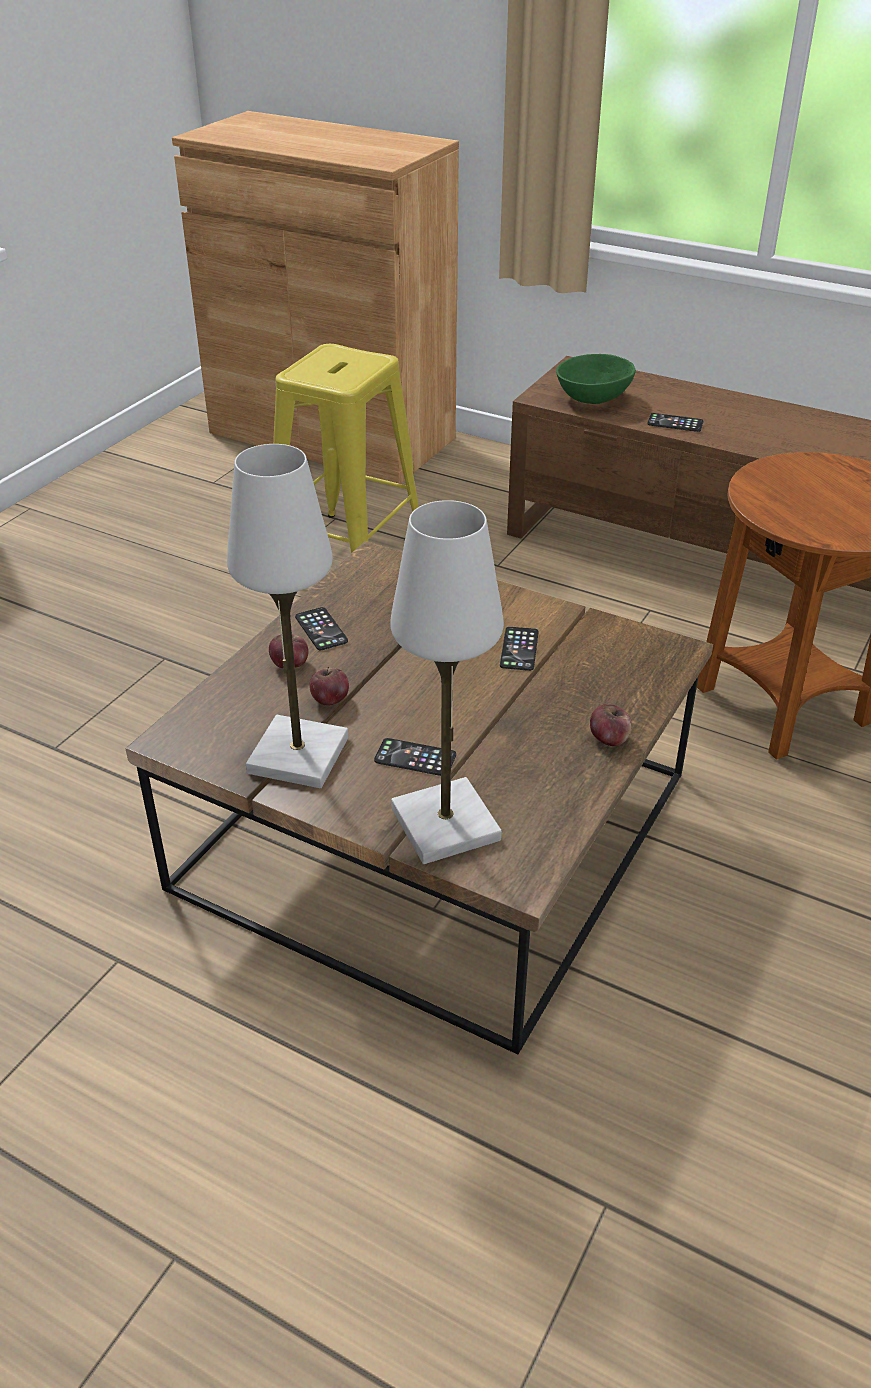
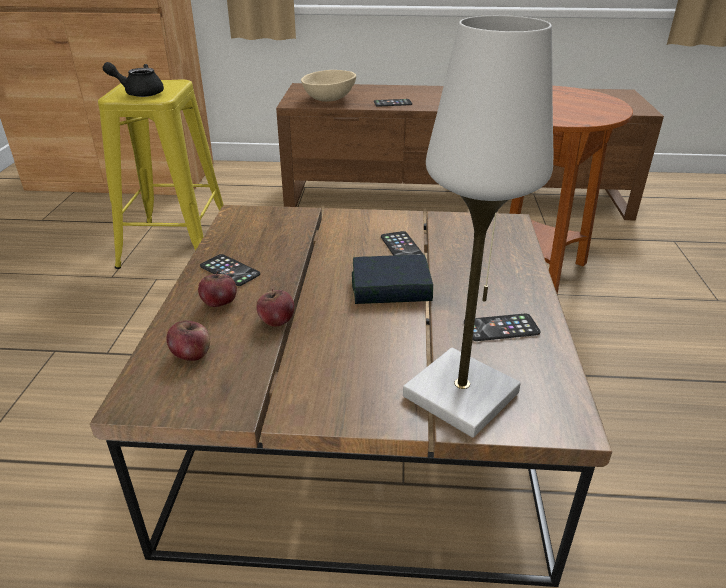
camera: 25 degrees left, 5 degrees down
white table lamp [227,444,348,789] -> none
phone [374,738,456,776] -> phone moved to [464,314,541,341]
green bowl [556,354,636,404] -> beige bowl [301,70,356,102]
apple [590,704,632,746] -> apple moved to [167,321,210,361]
none -> black teapot [103,62,164,97]
none -> book [352,255,433,304]

